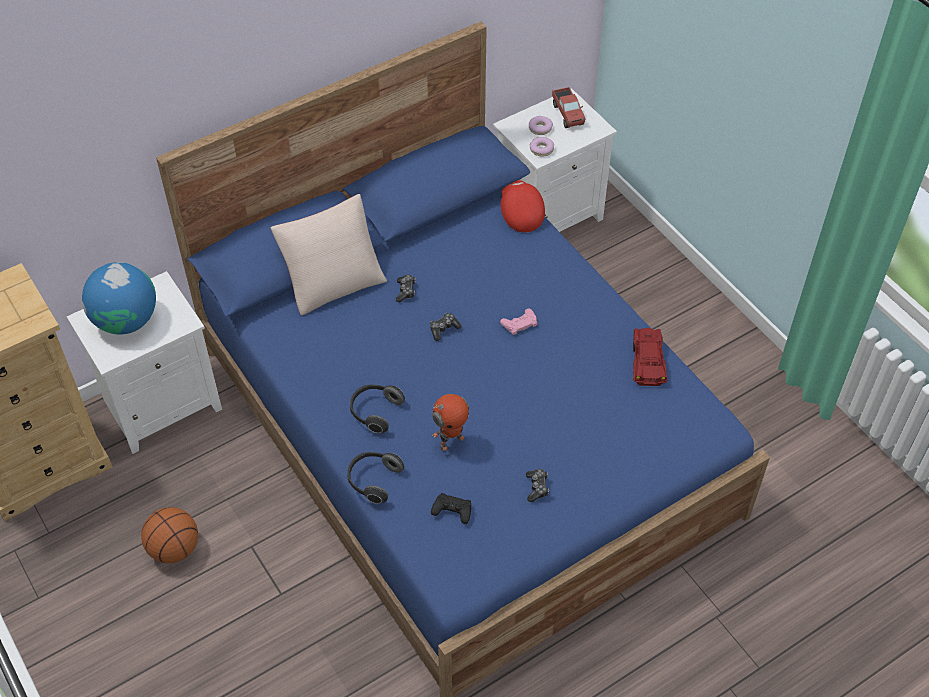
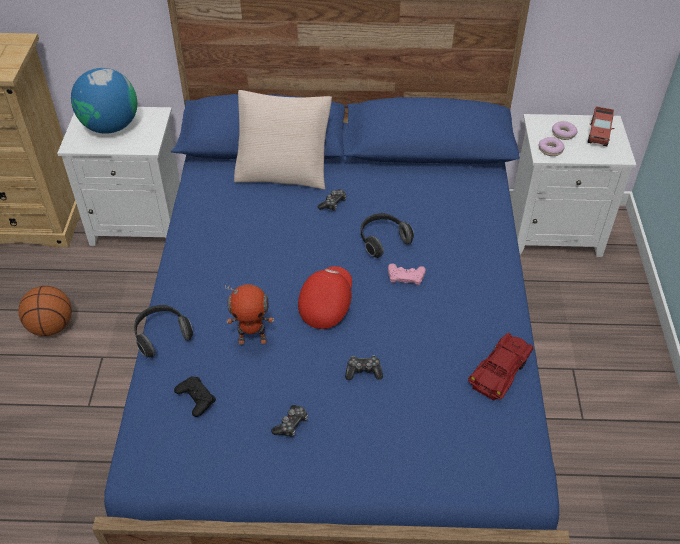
camera: 35 degrees right, 5 degrees down
headphones [350,384,405,433] -> headphones moved to [361,213,414,258]
game controller [430,313,462,341] -> game controller moved to [345,355,383,380]
red cap [501,180,545,233] -> red cap moved to [298,266,352,329]

